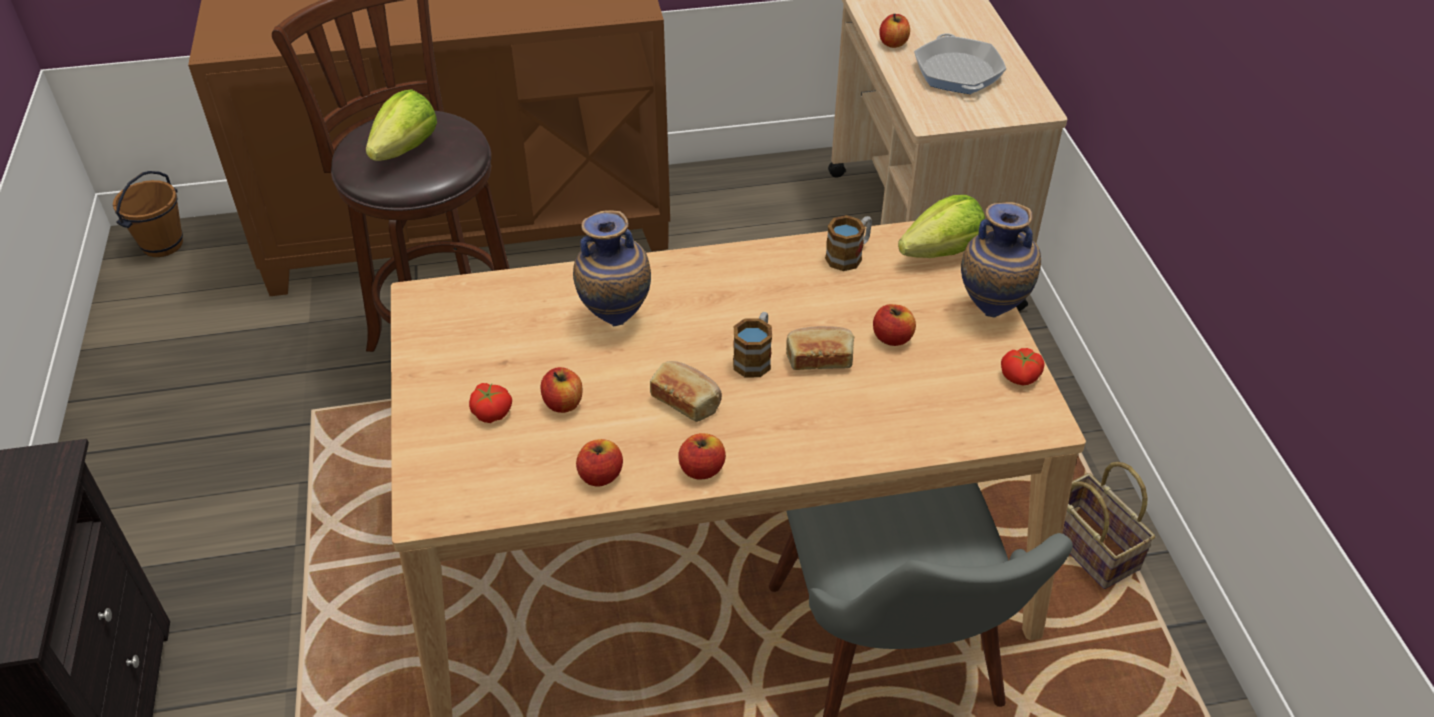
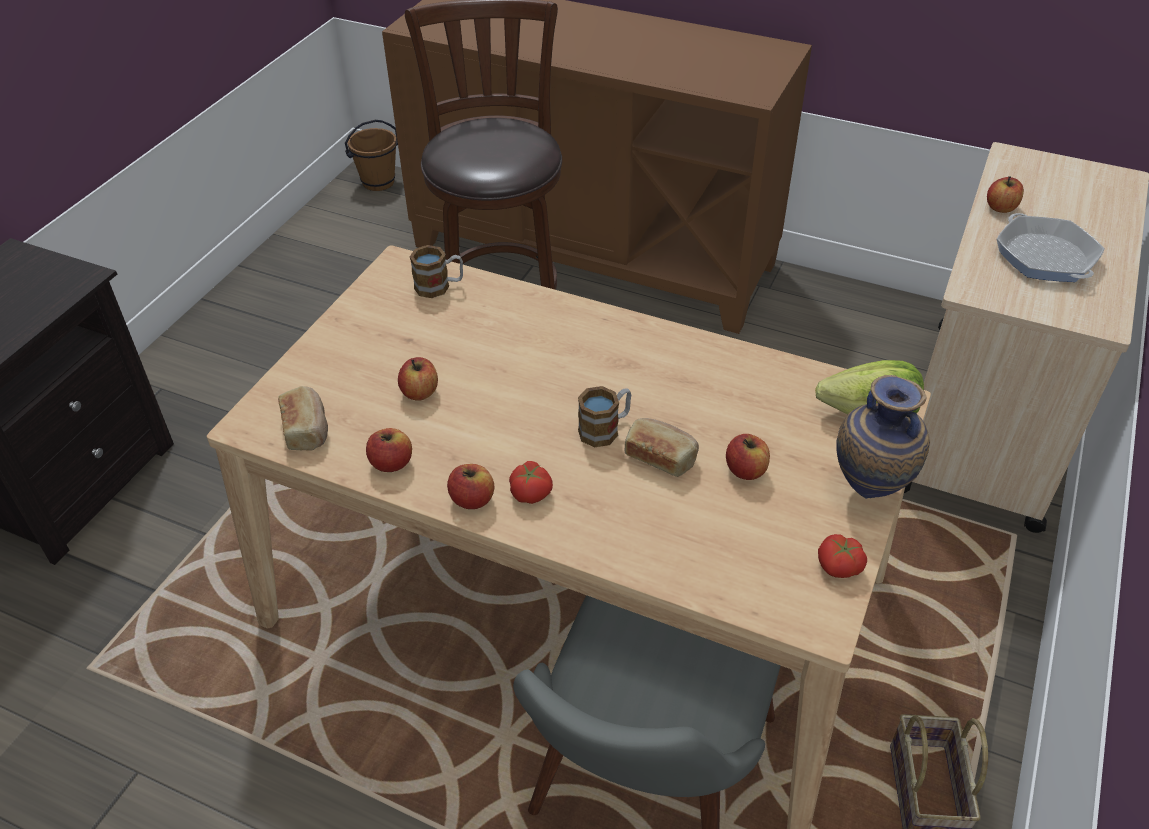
camera: 35 degrees right, 0 degrees up
lettuce [366,89,437,161] -> none
tomato [469,383,512,423] -> tomato moved to [509,461,553,504]
vase [573,211,651,326] -> none
bread [650,361,722,422] -> bread moved to [278,386,328,450]
mug [825,215,872,271] -> mug moved to [410,245,463,298]
frying pan [914,33,1006,94] -> frying pan turned 45 degrees counterclockwise [996,213,1105,282]

